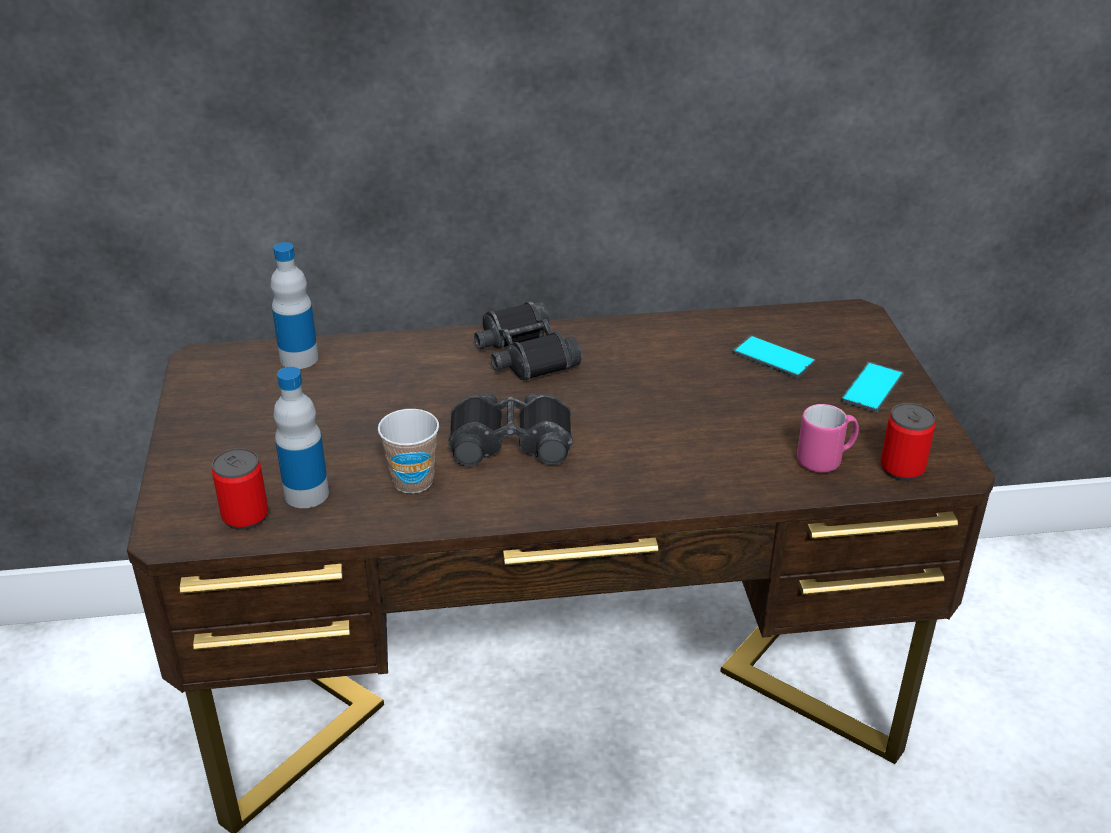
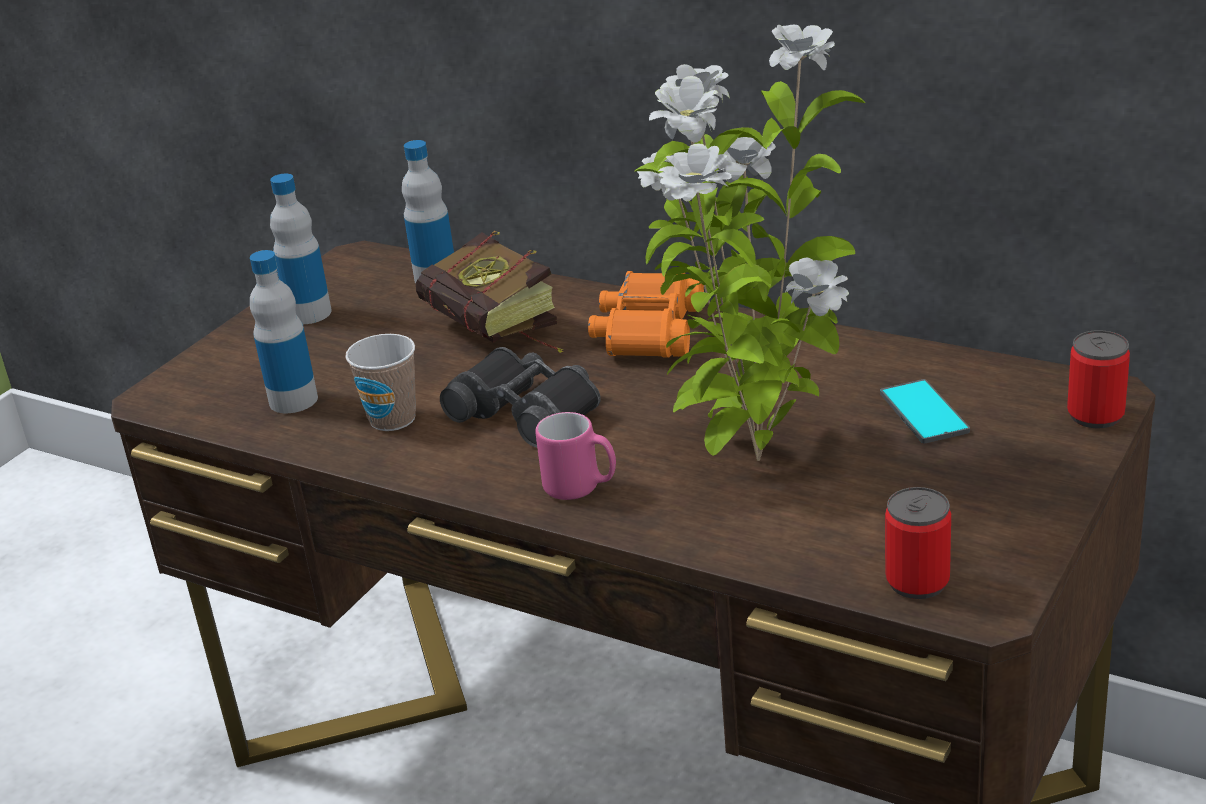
camera: 40 degrees right, 5 degrees down
can [212,448,268,530] -> can moved to [1067,330,1130,428]
black binoculars [474,301,581,381] -> orange binoculars [588,271,704,357]
pink mug [797,404,859,473] -> pink mug moved to [535,412,616,500]
phone [841,362,904,413] -> none
none -> bottle [270,174,332,324]
none -> book [416,231,563,353]
none -> potted plant [635,24,865,461]

